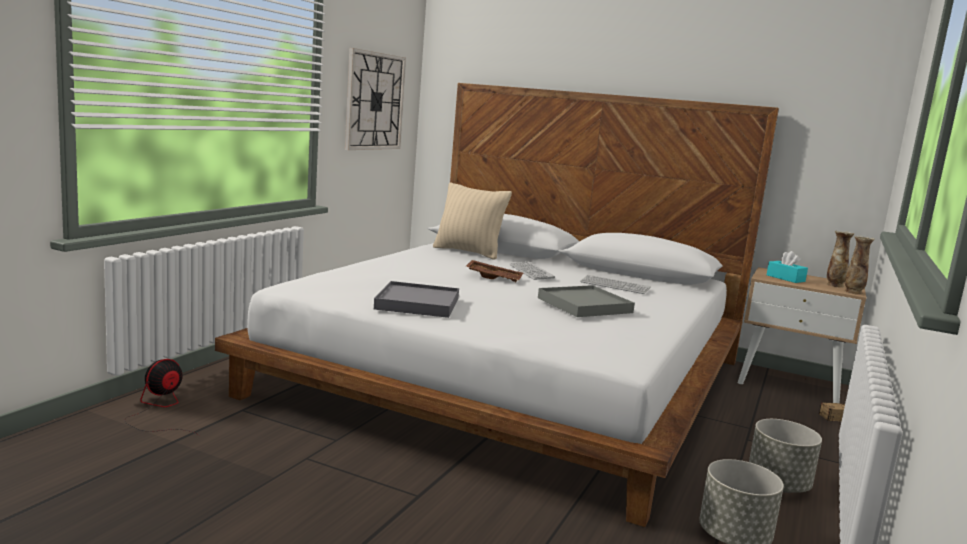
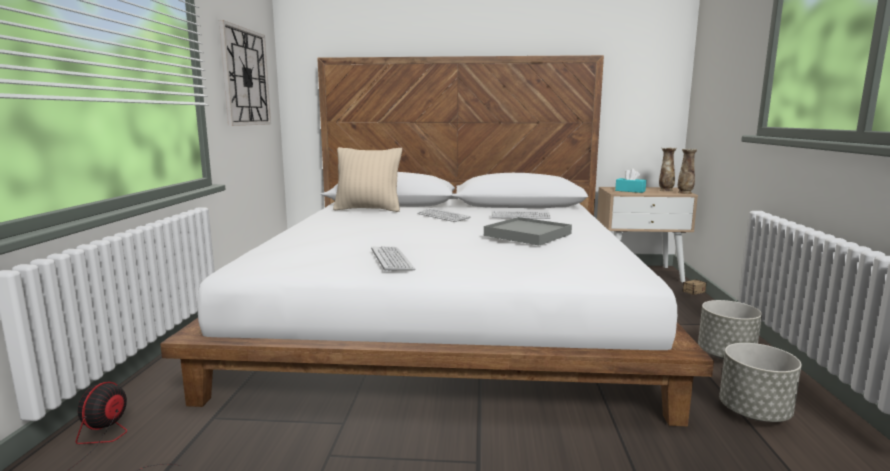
camera: 20 degrees left, 0 degrees up
grey tray [374,281,459,318] -> keyboard [371,246,416,271]
brown tray [466,260,523,283] -> none

